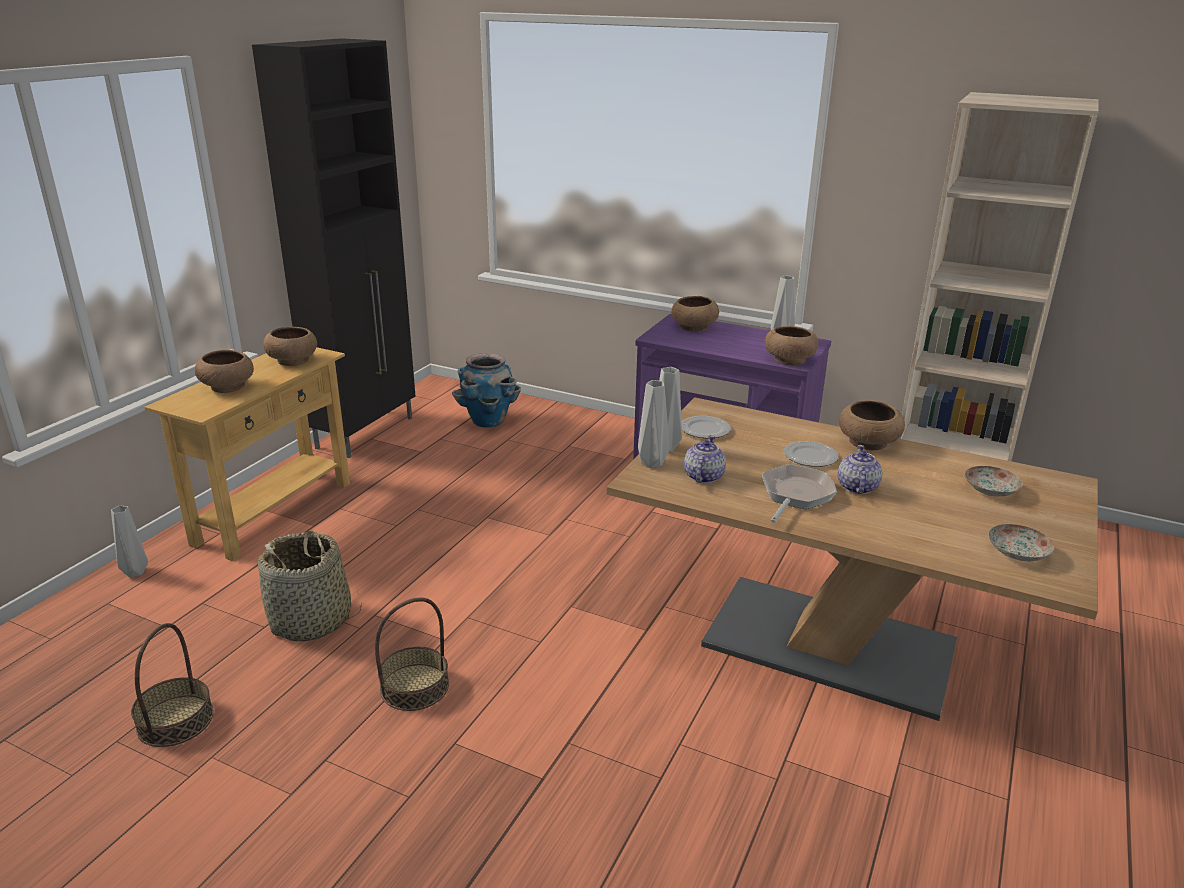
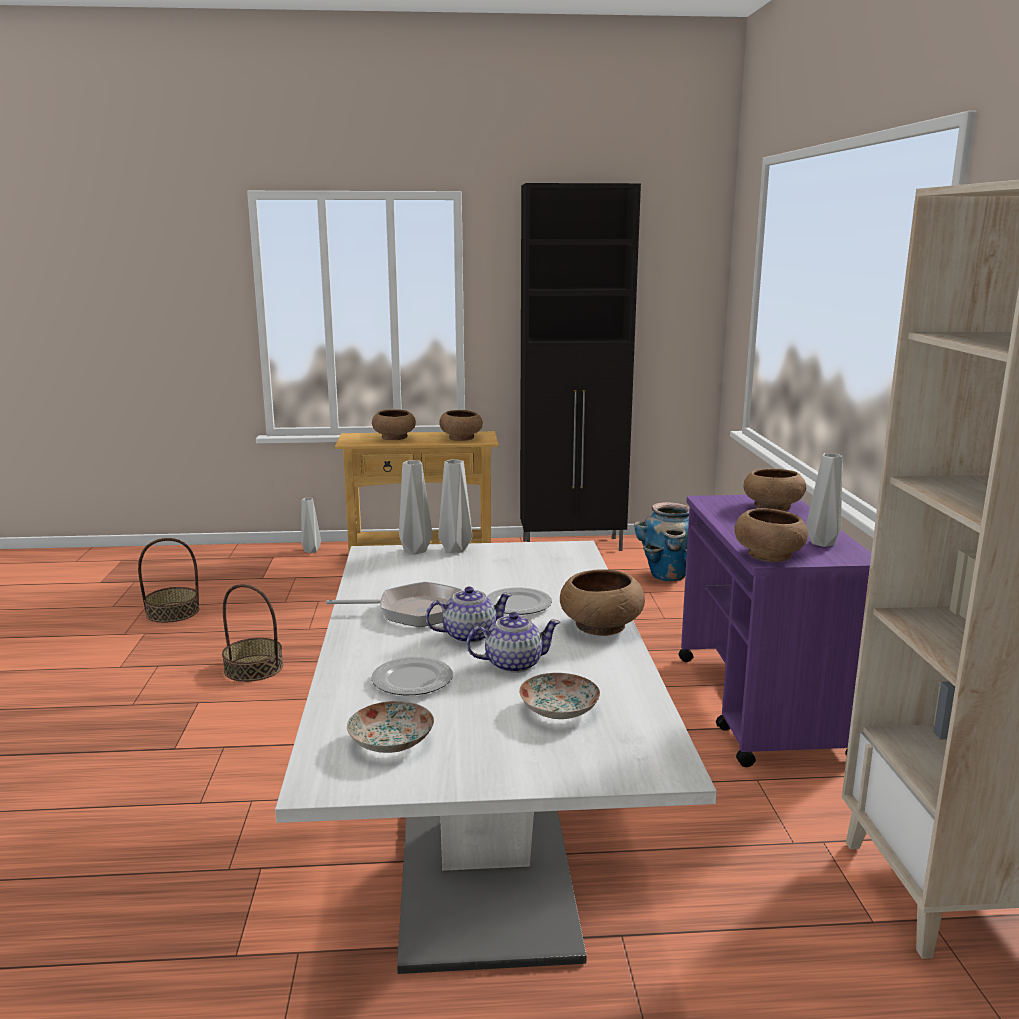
camera: 60 degrees right, 10 degrees down
basket [258,530,362,641] -> none
brown dining table [606,397,1098,721] -> white dining table [275,541,717,974]
plate [682,416,731,438] -> plate moved to [371,657,453,695]
teapot [684,435,726,483] -> teapot moved to [466,612,560,673]

